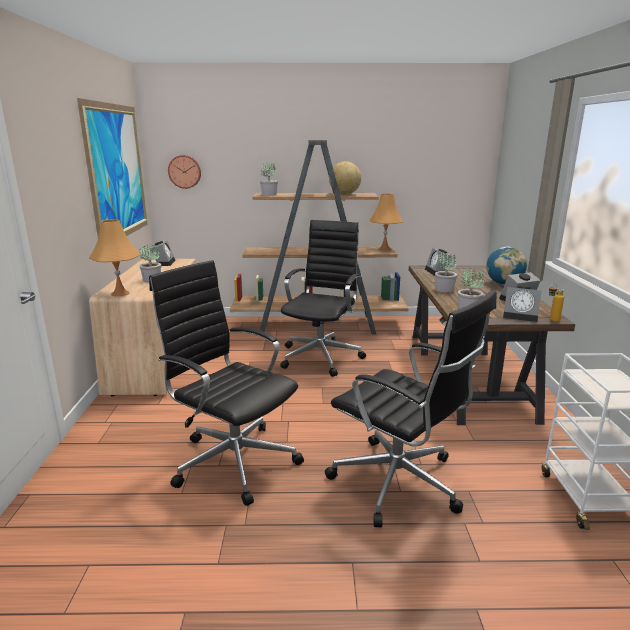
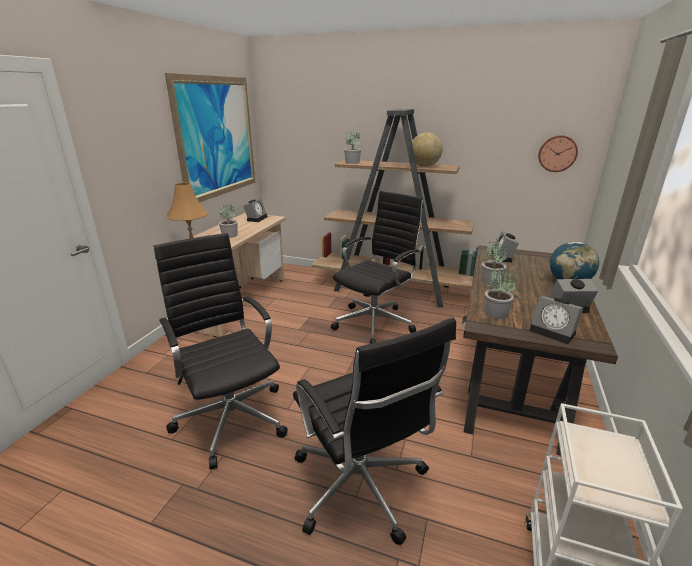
camera: 20 degrees right, 5 degrees up
wall clock [168,155,201,189] -> wall clock moved to [538,135,578,172]
orange table lamp [370,193,403,251] -> none
bottle [549,284,564,322] -> none

